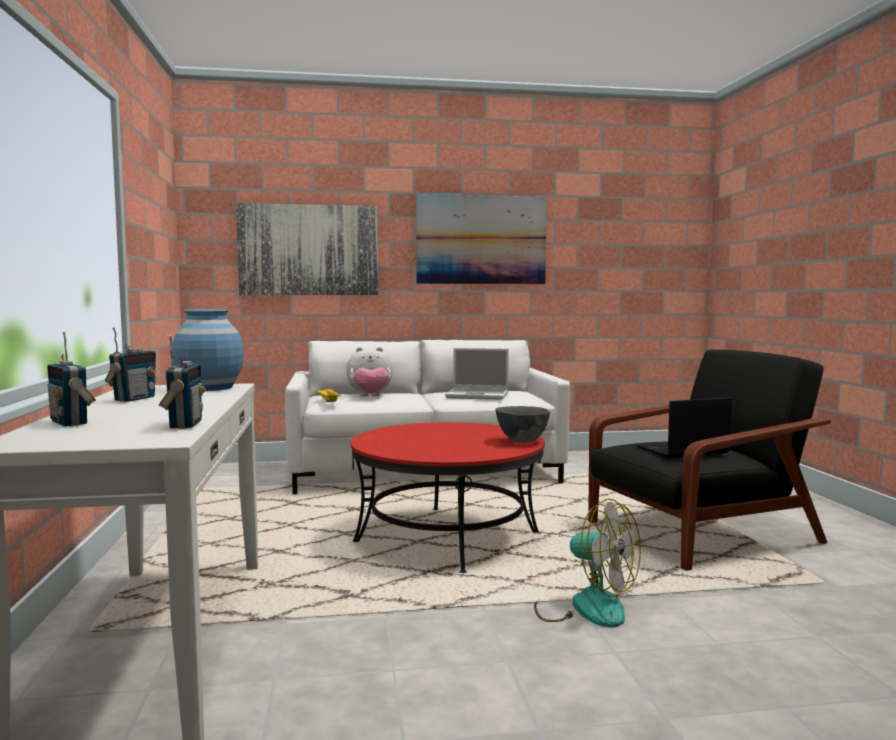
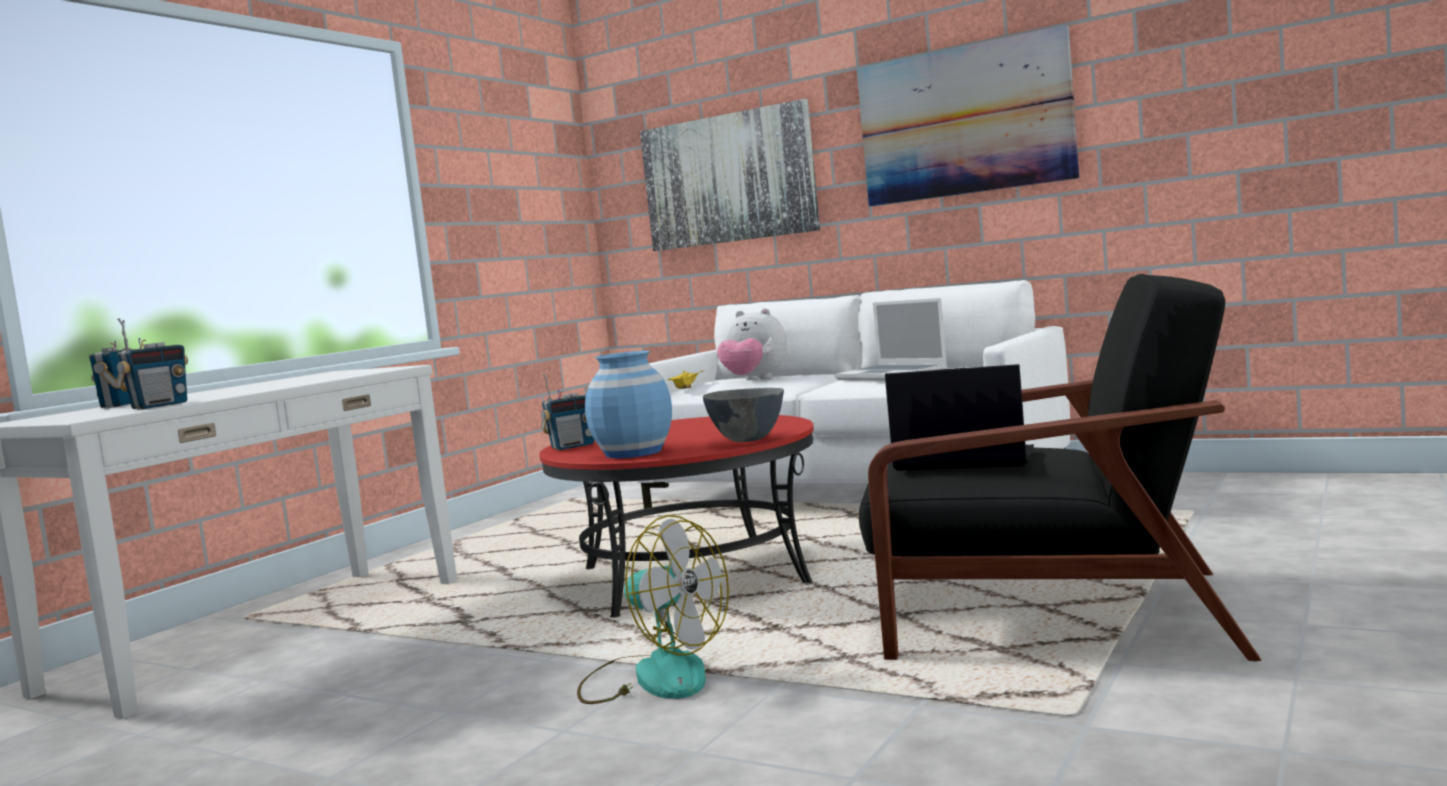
camera: 40 degrees right, 0 degrees up
radio [105,327,156,402] -> radio moved to [541,373,594,450]
blue vase [172,309,244,391] -> blue vase moved to [585,351,672,458]
fan [534,499,641,628] -> fan turned 45 degrees counterclockwise [577,515,729,704]

